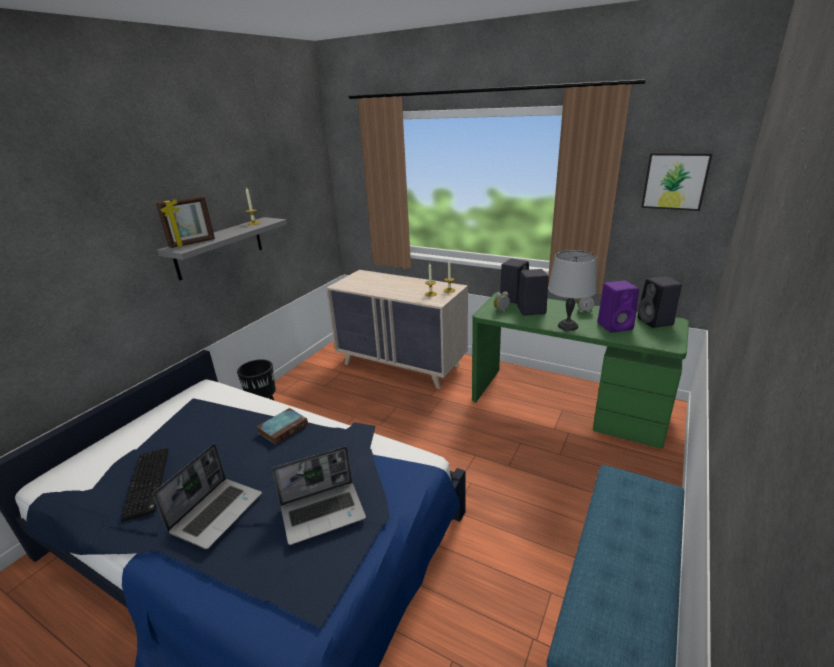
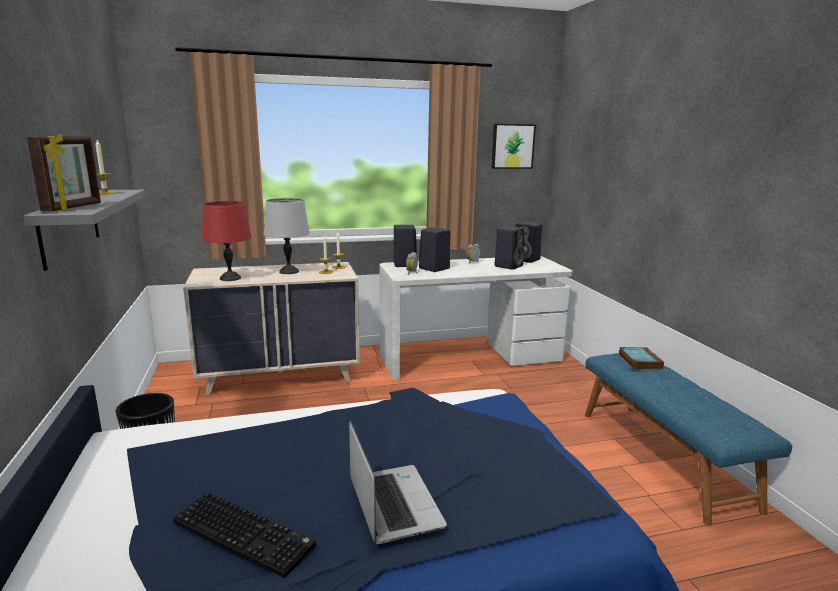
camera: 45 degrees left, 10 degrees down
book [257,408,308,445] -> book moved to [619,347,664,370]
laptop [272,446,366,545] -> none
green desk [472,292,689,449] -> white desk [380,256,572,380]
grey table lamp [548,250,597,331] -> grey table lamp moved to [264,198,310,274]
purple speaker [597,281,639,333] -> black speaker [494,226,525,270]
none -> red table lamp [202,201,252,281]

